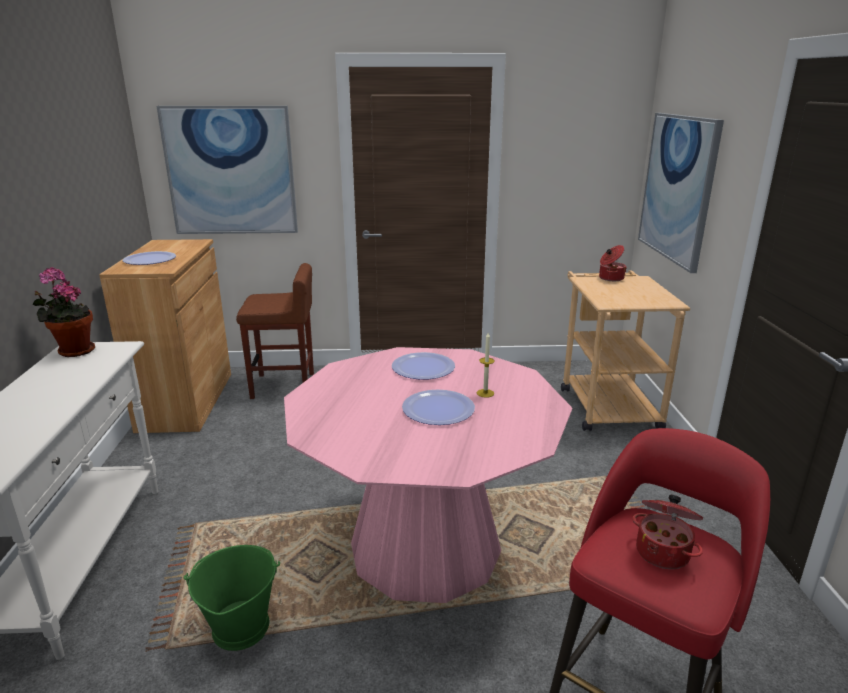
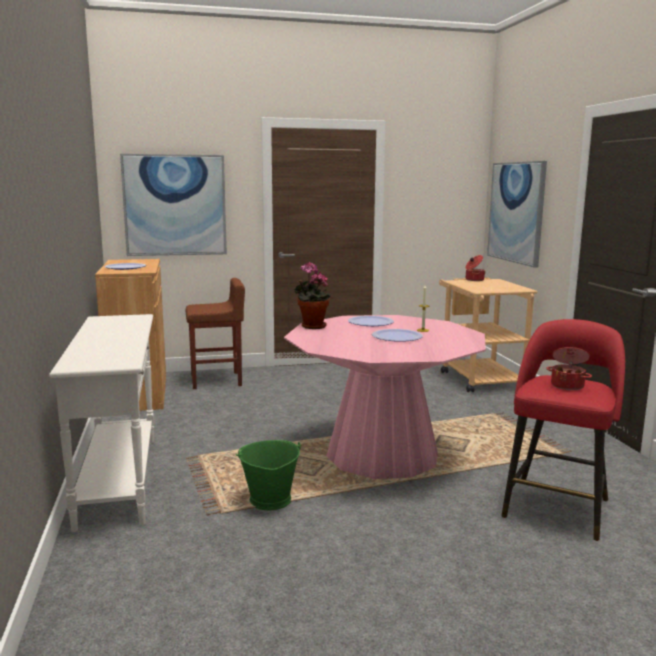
camera: 10 degrees left, 10 degrees down
potted plant [32,267,95,357] -> potted plant moved to [294,262,330,329]

